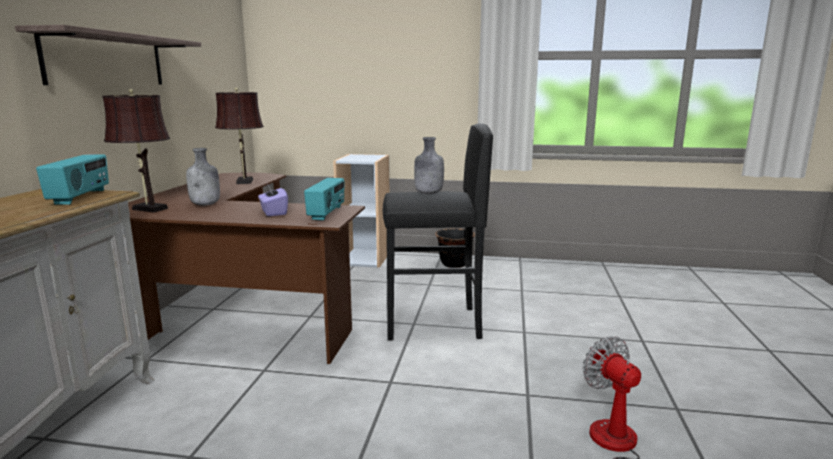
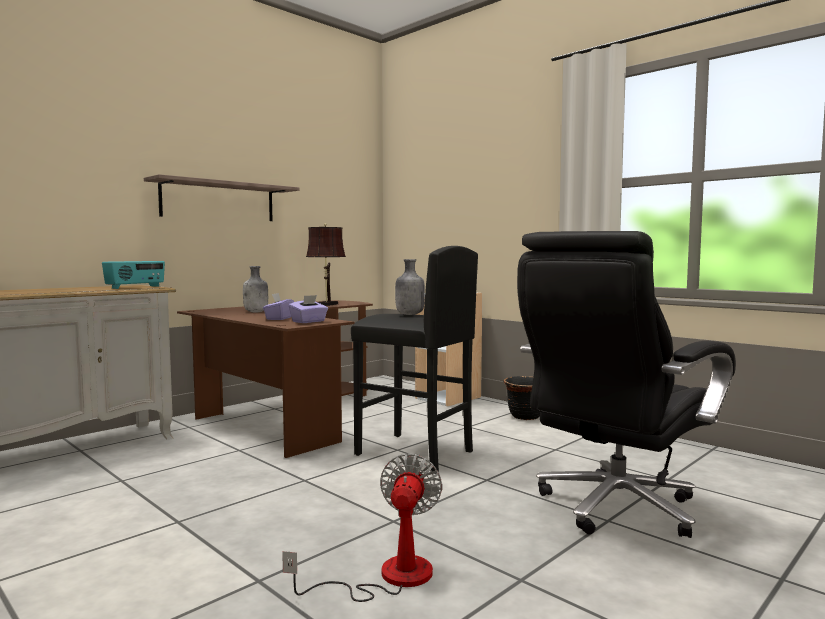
camera: 35 degrees right, 10 degrees down
brown table lamp [102,89,170,212] -> none
radio [304,178,344,220] -> purple tissue box [289,295,328,323]
none -> black office chair [517,231,736,538]

